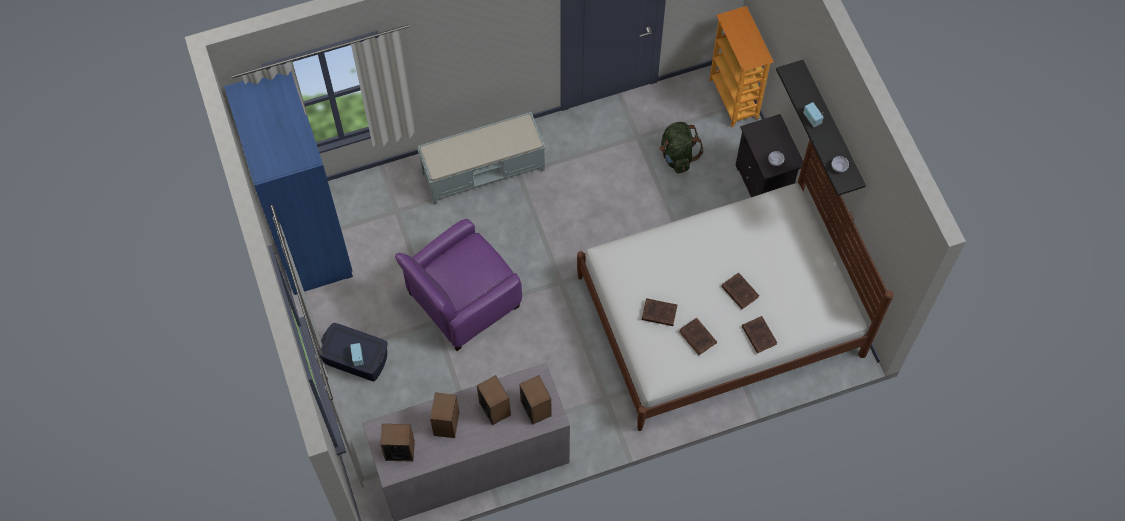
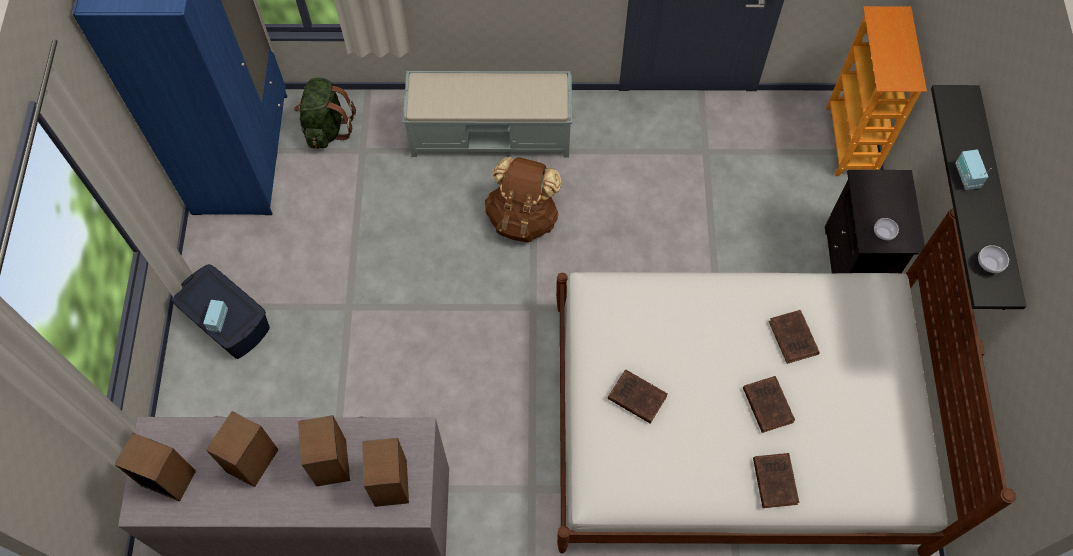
camera: 20 degrees right, 0 degrees up
purple armchair [395,219,522,351] -> none
green backpack [659,122,704,173] -> green backpack moved to [294,78,356,149]
brown book [679,318,717,355] -> brown book moved to [769,310,820,364]
none -> brown backpack [485,157,561,242]

